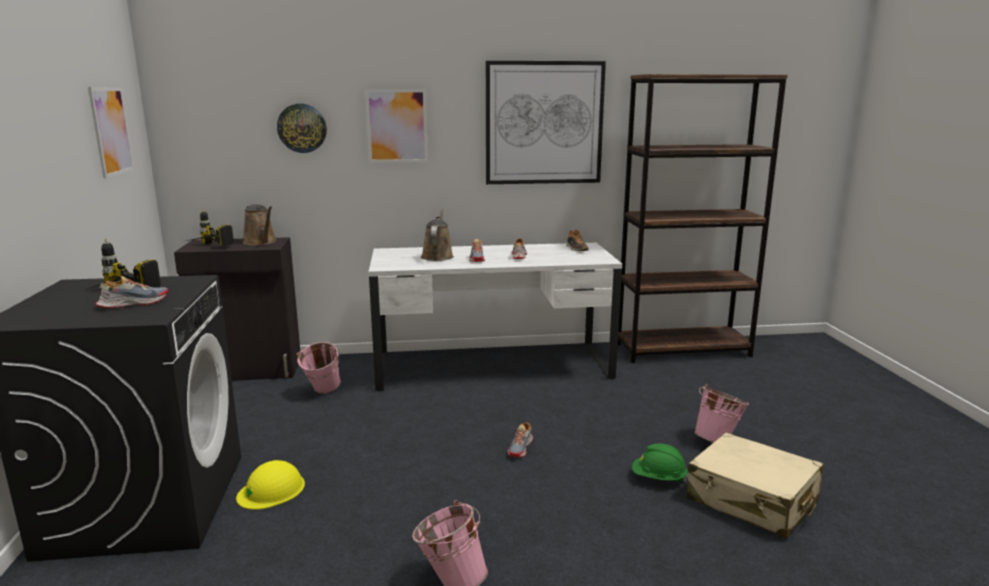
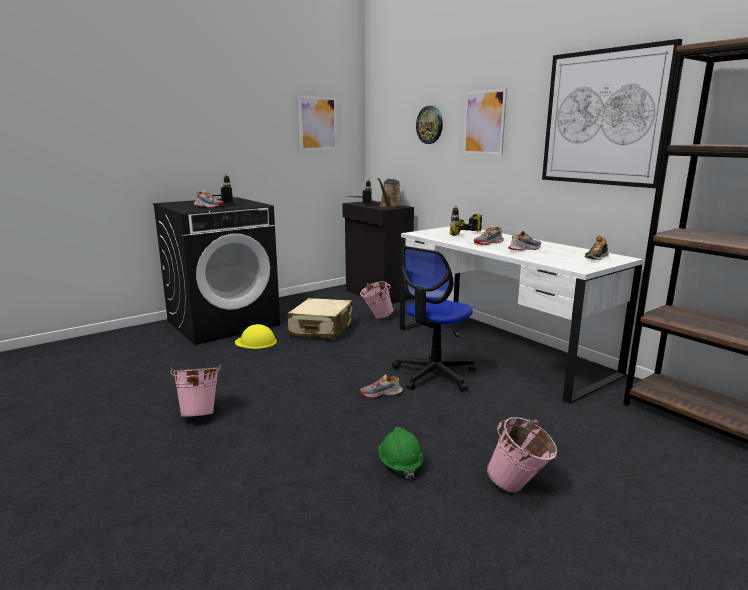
camera: 60 degrees right, 0 degrees up
brown watering can [421,208,454,261] -> power drill [450,205,482,236]
beige suitcase [687,432,823,539] -> beige suitcase moved to [287,298,353,339]
none -> office chair [392,246,476,392]

